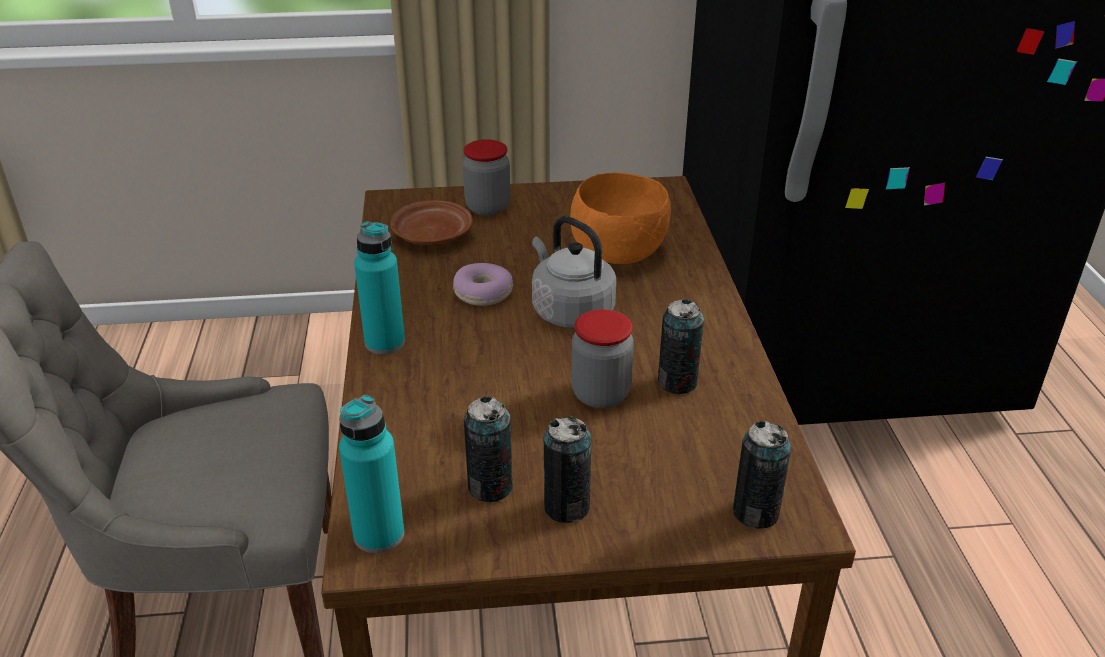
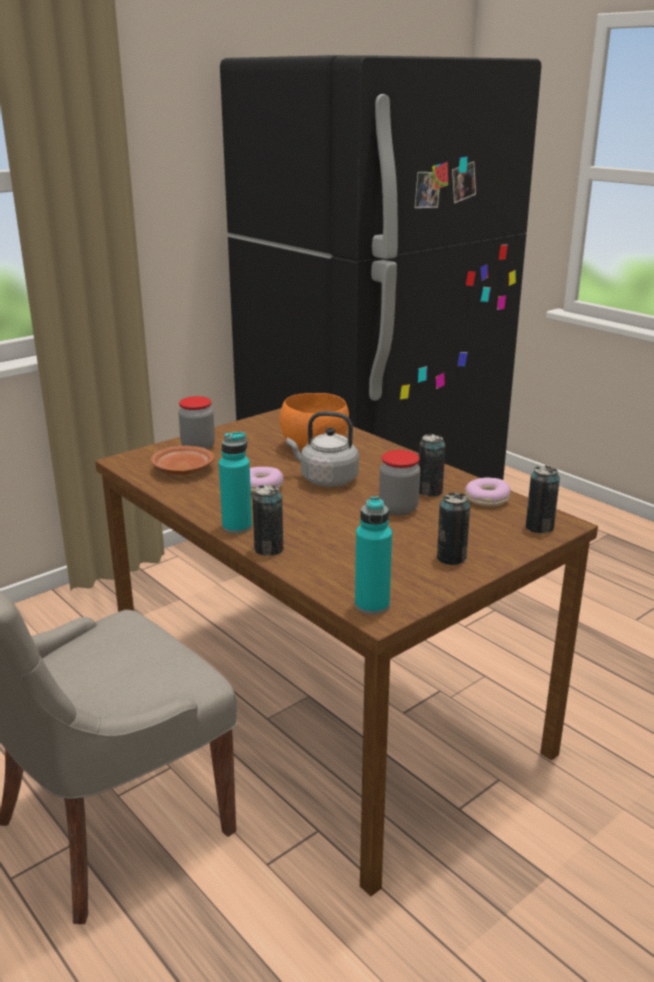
camera: 35 degrees left, 10 degrees down
can [464,396,513,502] -> can moved to [252,485,284,556]
none -> donut [465,477,511,506]

